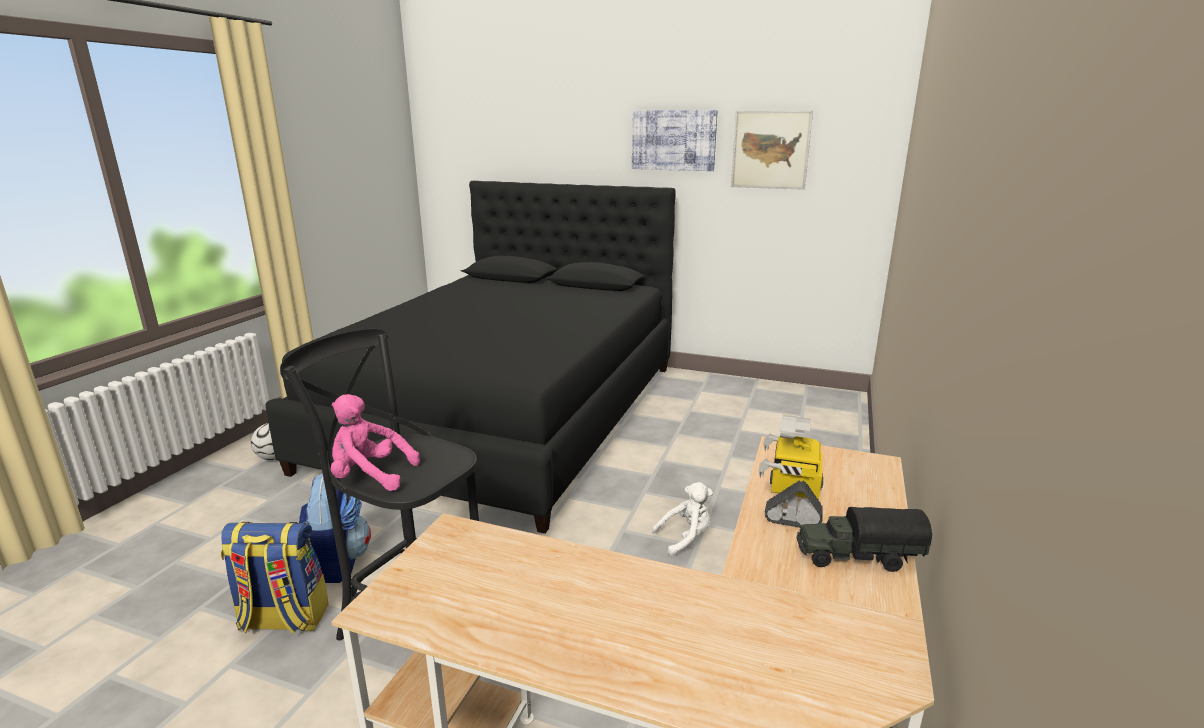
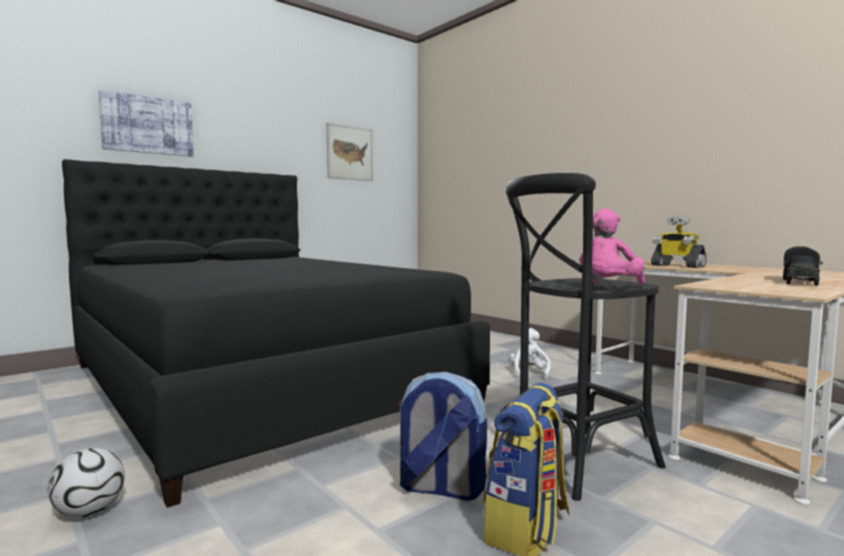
camera: 60 degrees left, 15 degrees down
picture [632,110,718,171] -> picture moved to [99,89,194,157]
toy truck [797,507,932,572] -> toy truck moved to [783,246,823,286]

